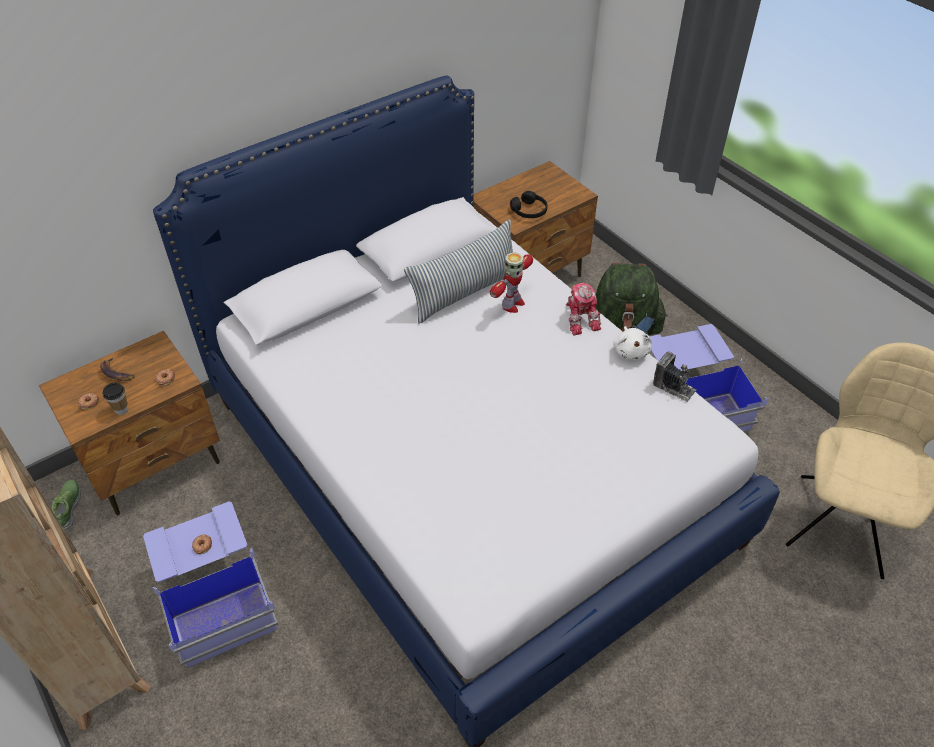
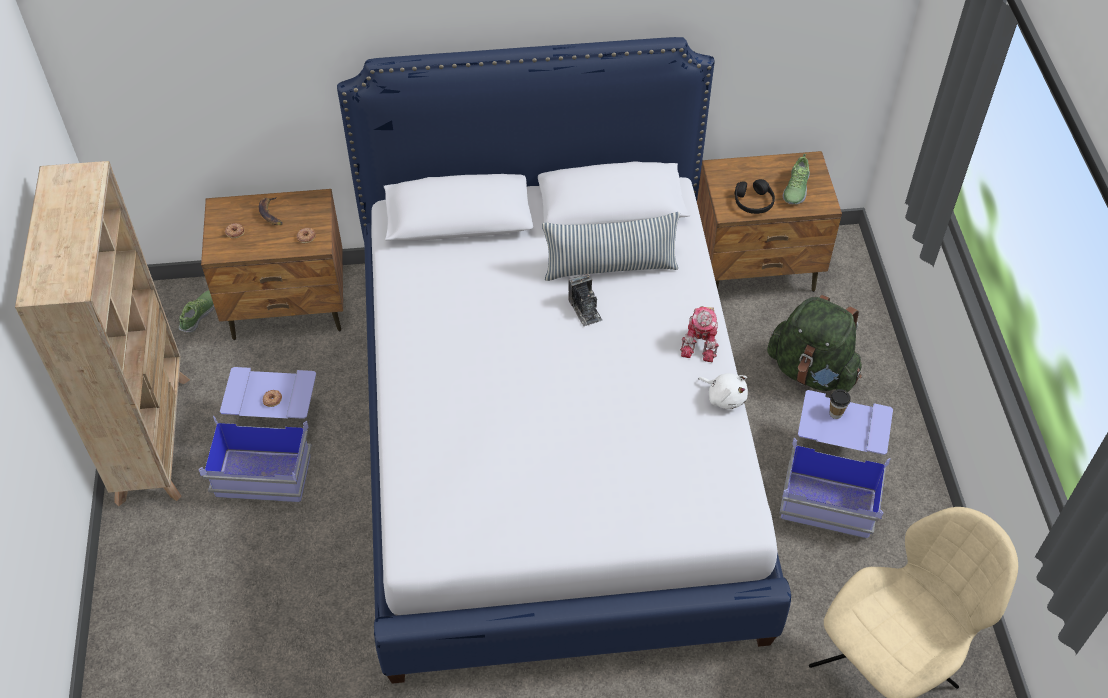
camera: 30 degrees right, 5 degrees up
cup [103,383,128,415] -> cup moved to [830,389,851,419]
toy robot [490,252,533,313] -> none
white plush toy [613,326,652,360] -> white plush toy turned 75 degrees counterclockwise [699,373,748,410]
camera [653,352,697,402] -> camera moved to [568,273,602,327]
none -> shoe [783,154,810,205]

